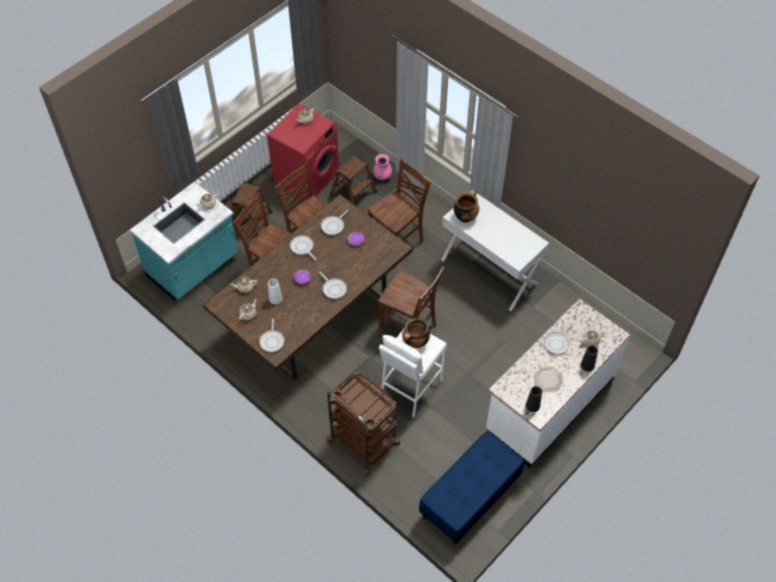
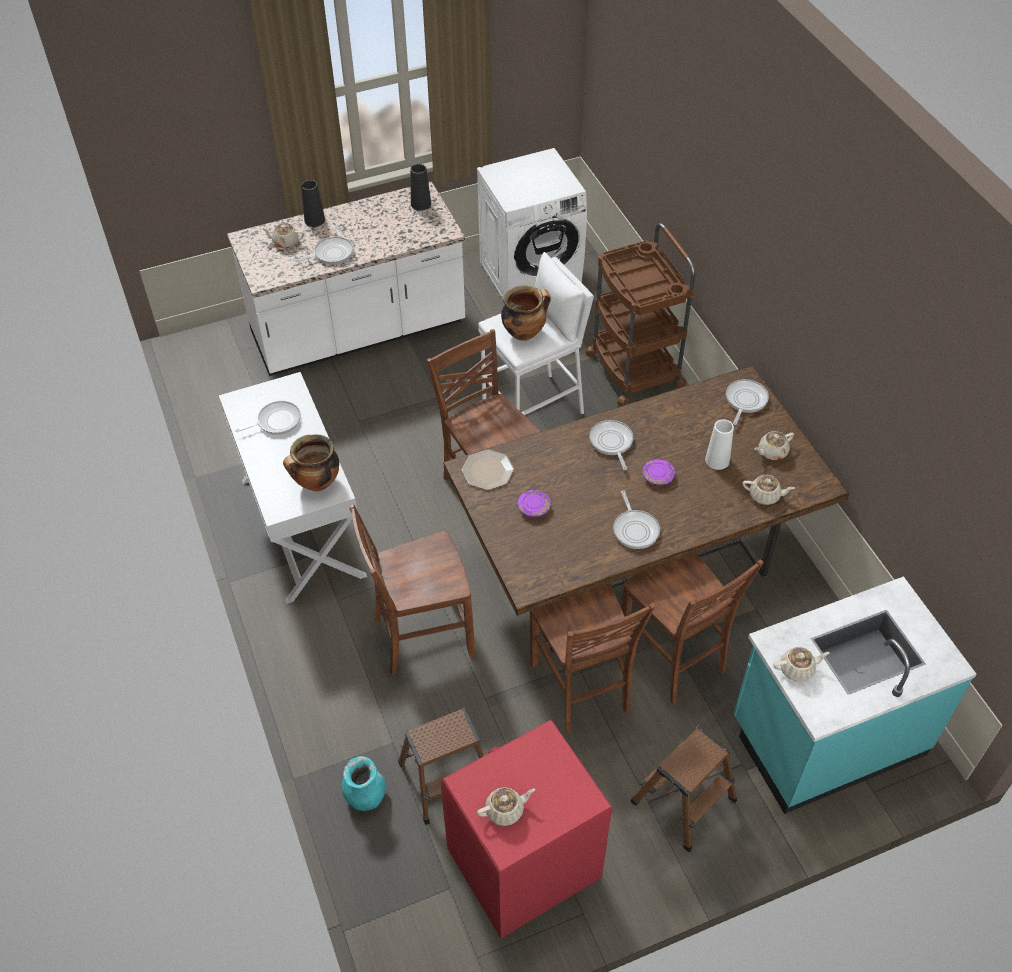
camera: 155 degrees left, 5 degrees down
frying pan [321,209,349,235] -> frying pan moved to [235,401,301,435]
pink vase [373,154,392,180] -> turquoise vase [341,756,386,811]
blue bench [419,431,524,545] -> white washing machine [477,148,587,301]
plate [534,366,563,392] -> plate moved to [462,450,514,490]

